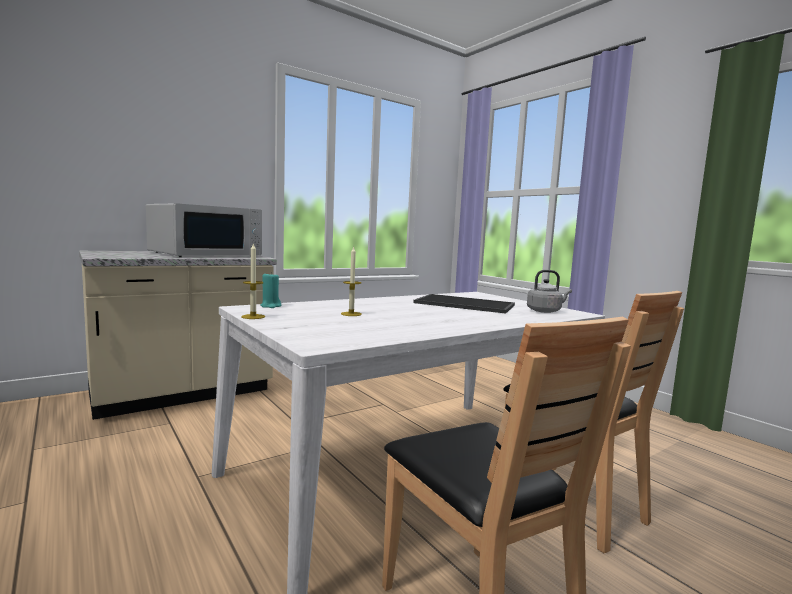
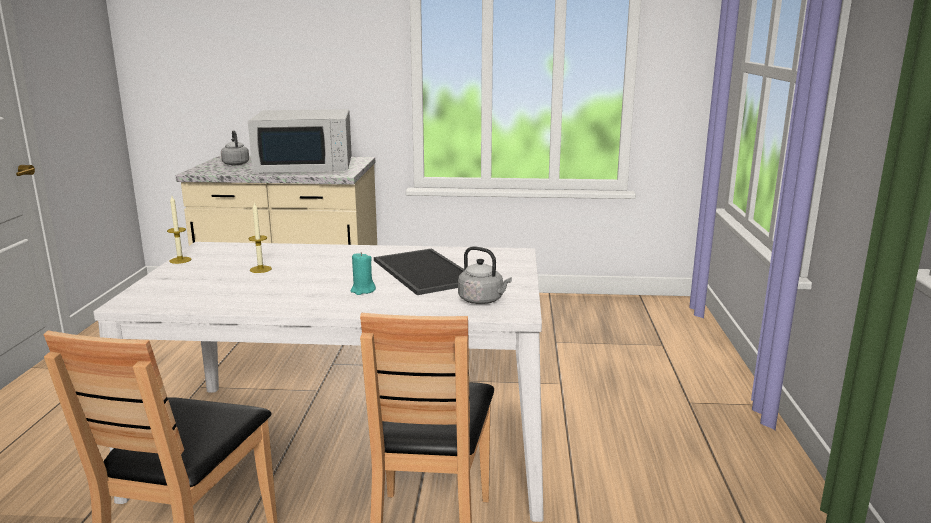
camera: 40 degrees right, 10 degrees up
turquoise candle [260,272,281,308] -> turquoise candle moved to [351,252,376,295]
none -> grey kettle [221,130,249,165]

